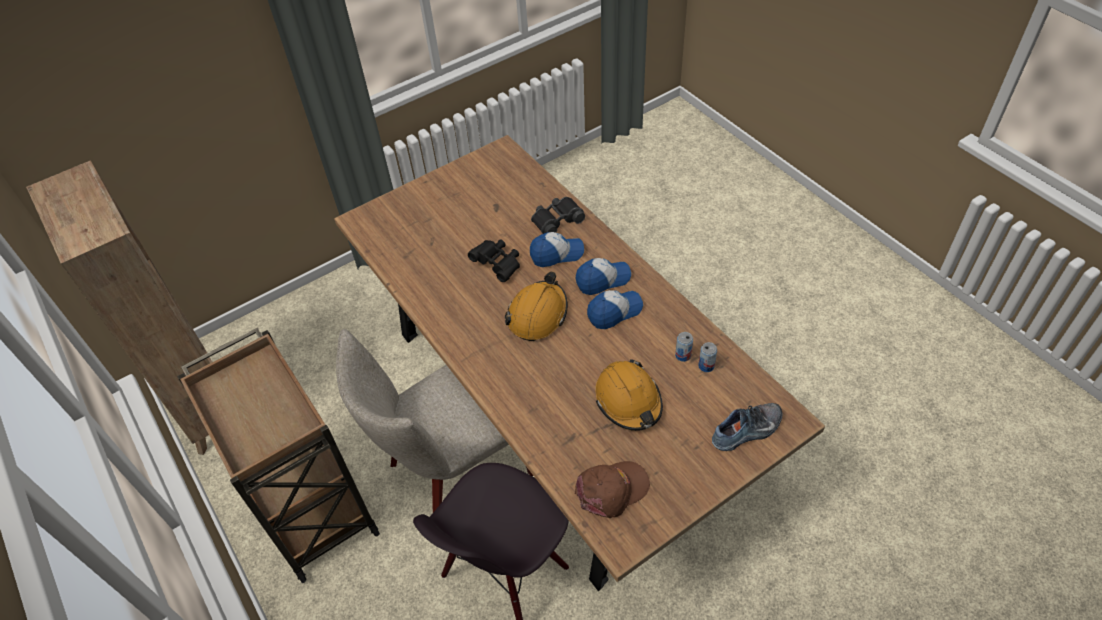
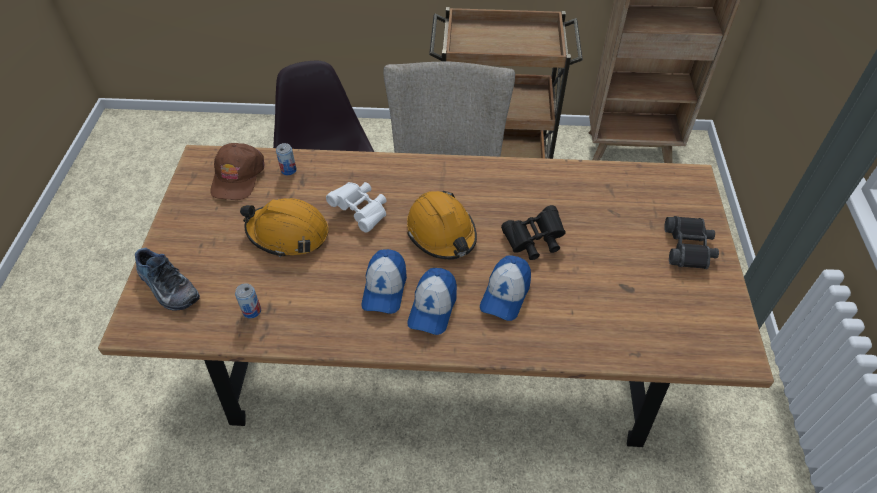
camera: 125 degrees right, 0 degrees up
black binoculars [531,197,585,234] -> black binoculars moved to [664,216,719,269]
can [675,332,693,362] -> can moved to [276,143,297,175]
shoe [712,403,782,451] -> shoe turned 60 degrees counterclockwise [135,247,200,311]
none -> white binoculars [326,182,387,233]

